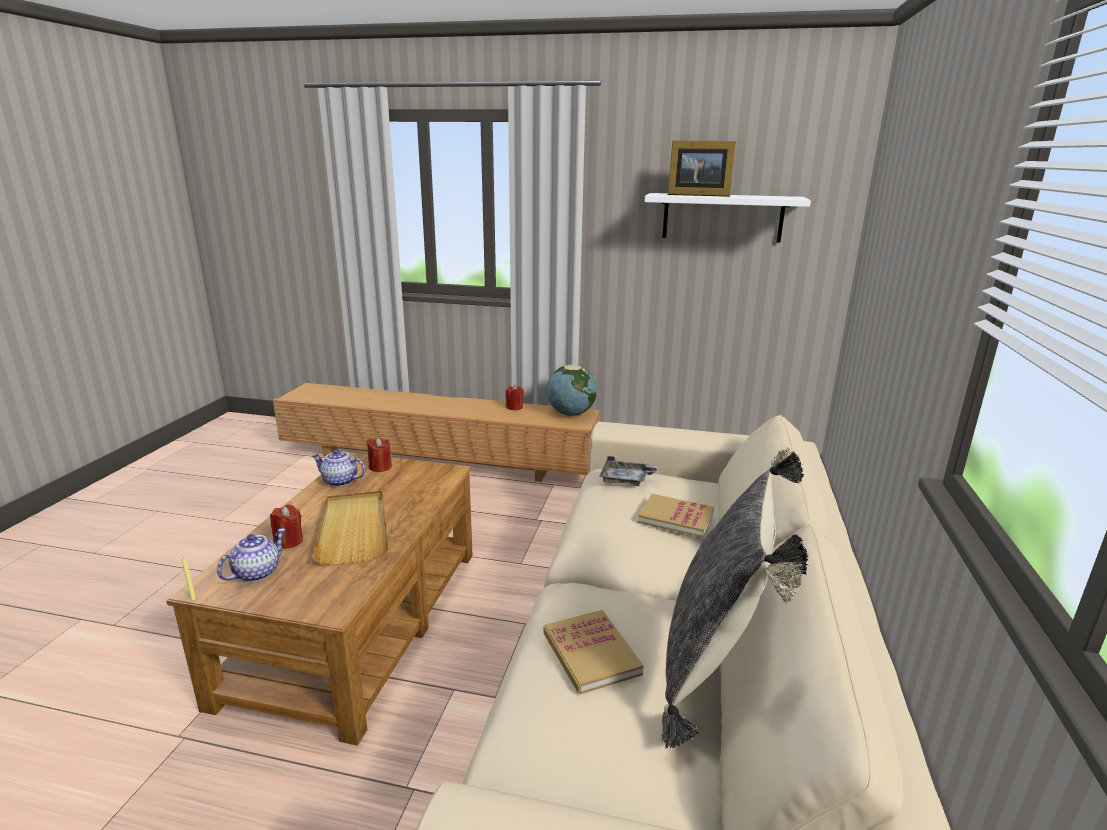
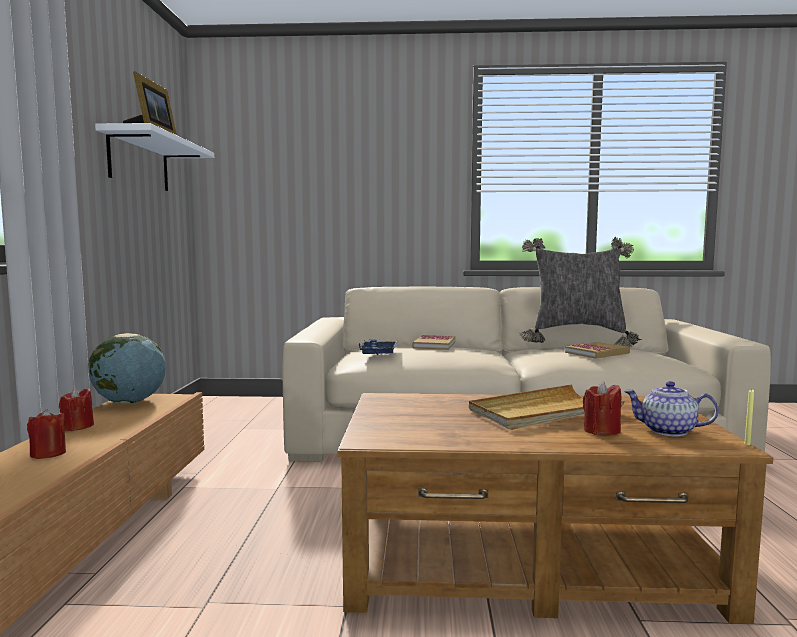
camera: 100 degrees left, 15 degrees down
teapot [311,449,365,487] -> none
red candle [367,437,392,472] -> red candle moved to [27,409,66,459]
grey tray [599,456,660,486] -> blue tray [359,340,398,356]

